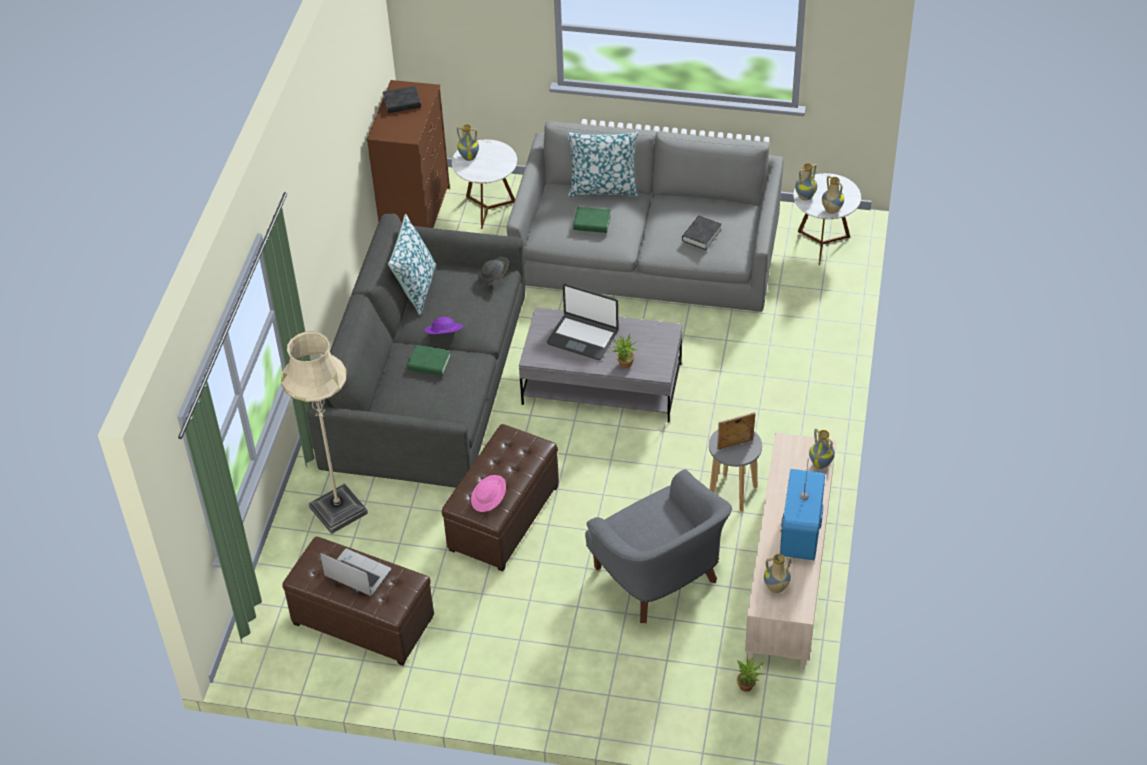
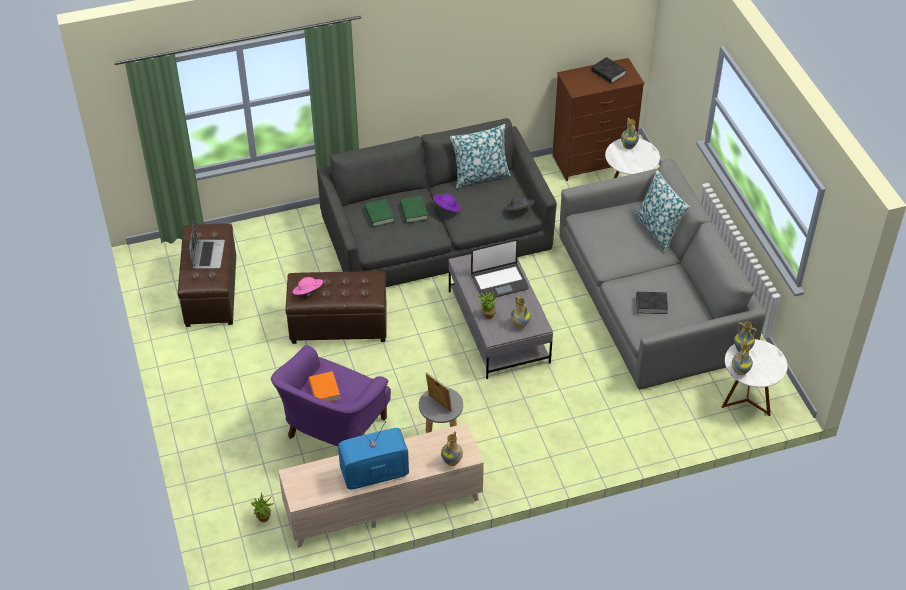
camera: 60 degrees right, 0 degrees up
beige floor lamp [281,331,368,534] -> none
laptop [547,284,619,360] -> laptop turned 105 degrees counterclockwise [471,239,529,298]
green book [573,207,611,233] -> green book moved to [364,199,394,227]
grey armchair [585,469,732,623] -> purple armchair [271,345,391,446]
vase [764,554,791,593] -> vase moved to [511,296,530,329]
none -> orange book [309,371,340,402]

